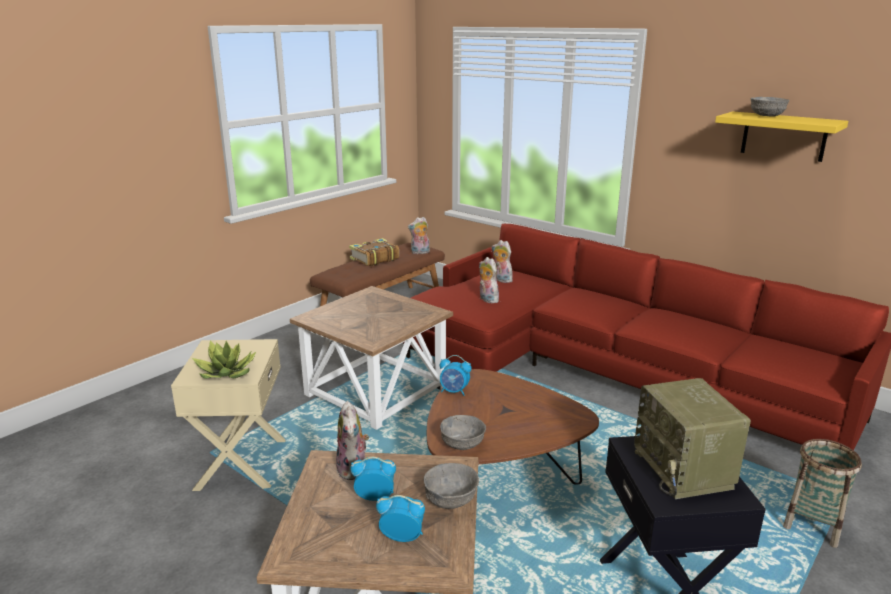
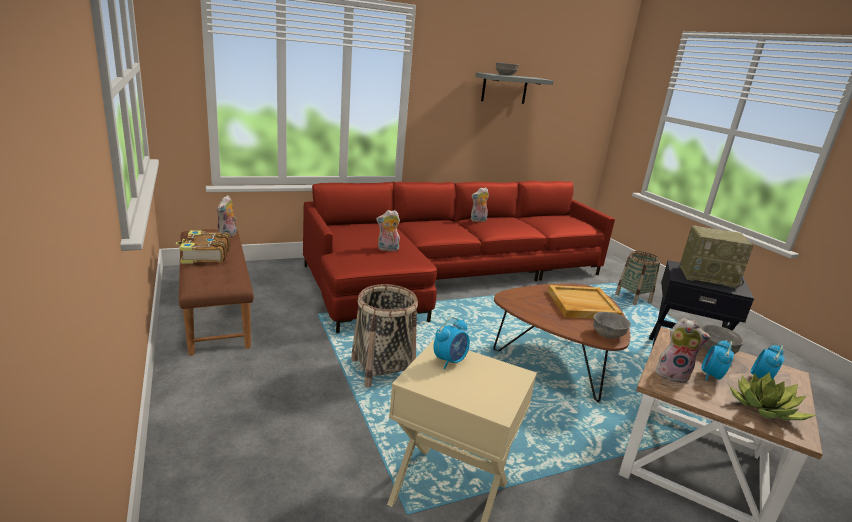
camera: 65 degrees left, 0 degrees up
potted plant [192,340,257,378] -> potted plant moved to [730,372,816,420]
brown side table [290,286,453,430] -> basket [351,284,418,388]
alarm clock [440,355,472,396] -> alarm clock moved to [433,317,470,369]
plush toy [492,240,513,283] -> plush toy moved to [471,187,489,222]
yellow shelf [715,111,848,162] -> grey shelf [475,72,554,104]
none -> beige tray [548,285,622,319]

